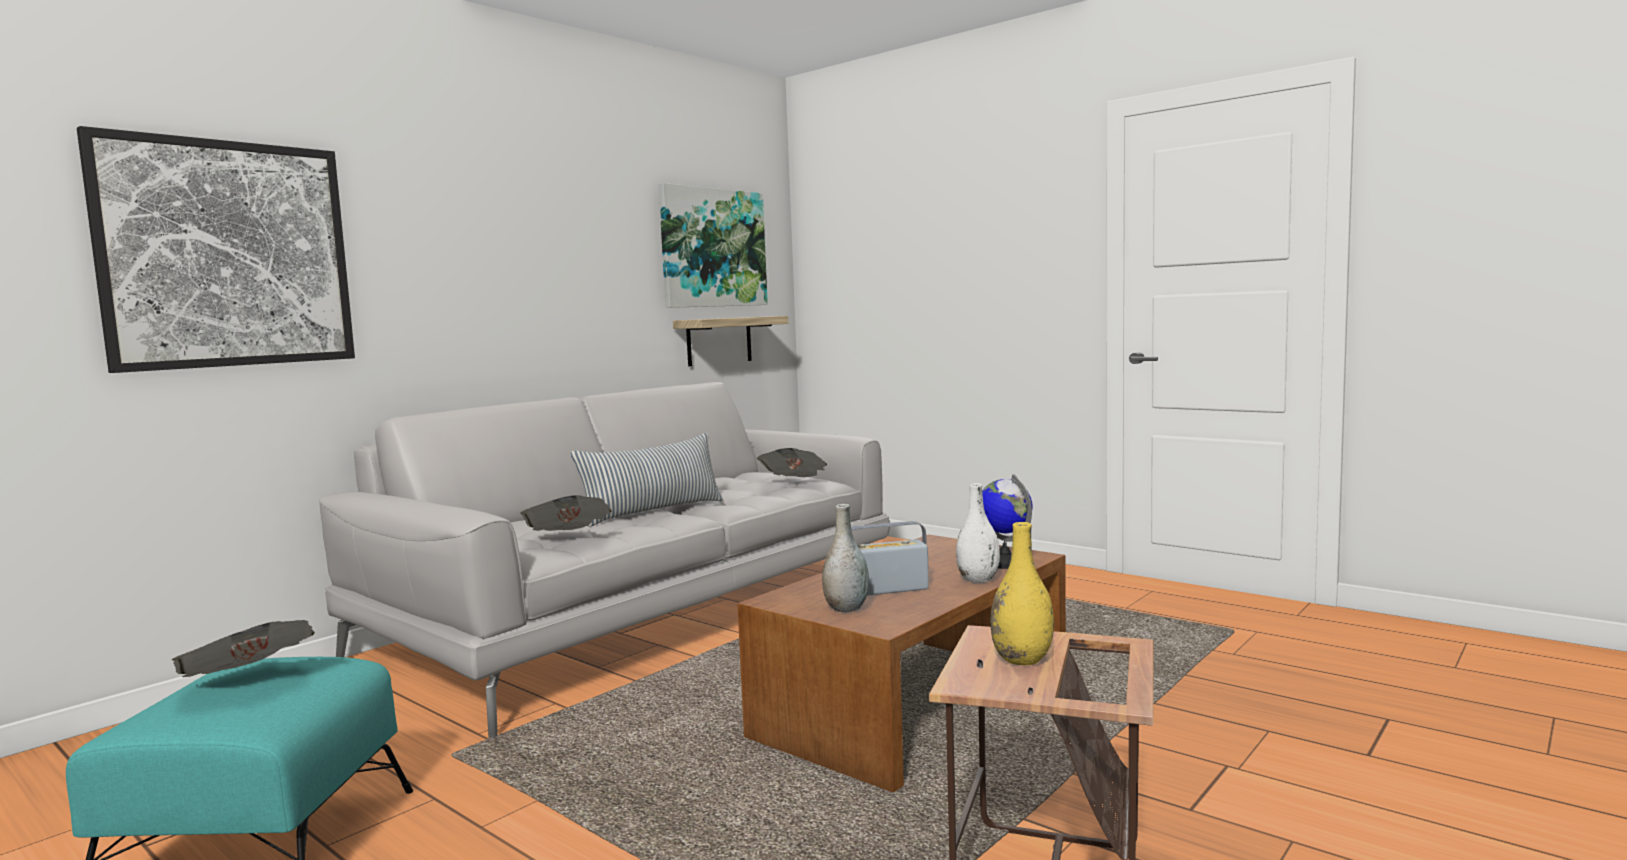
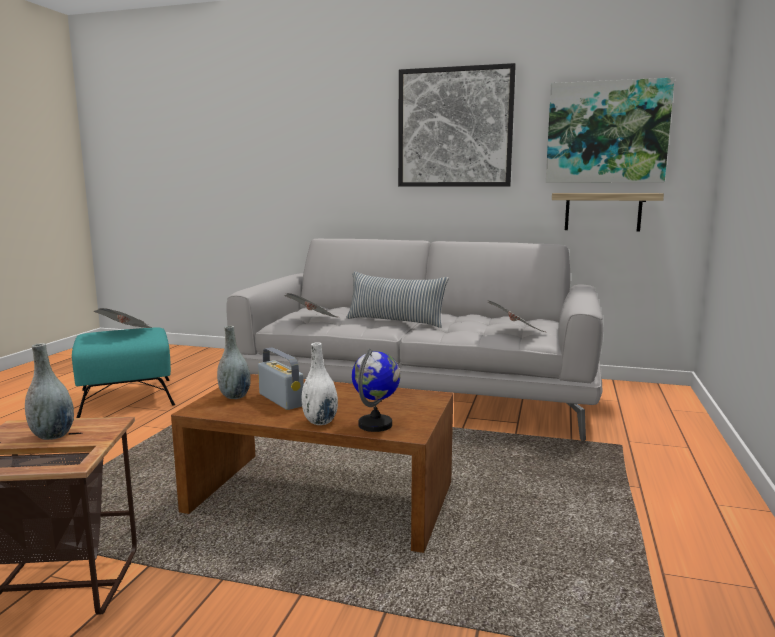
camera: 65 degrees right, 5 degrees up
picture [77,126,355,373] -> picture moved to [398,63,516,187]
yellow vase [990,522,1054,665] -> grey vase [25,343,74,440]

